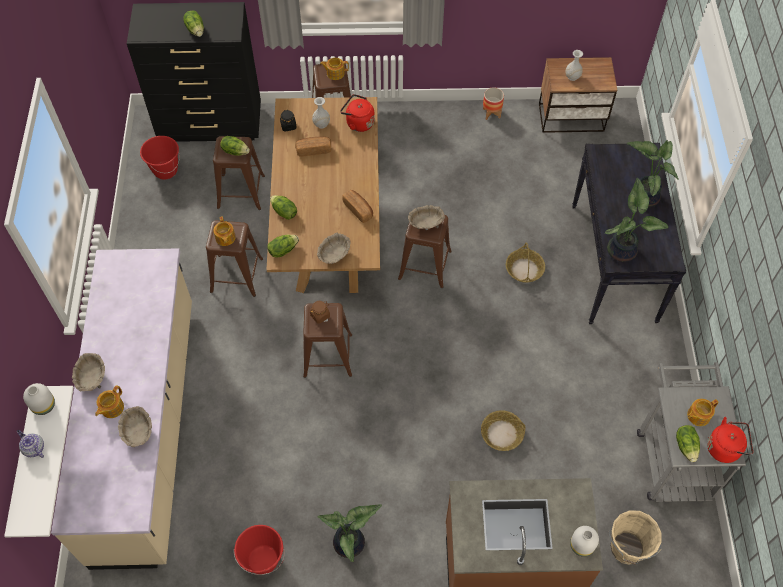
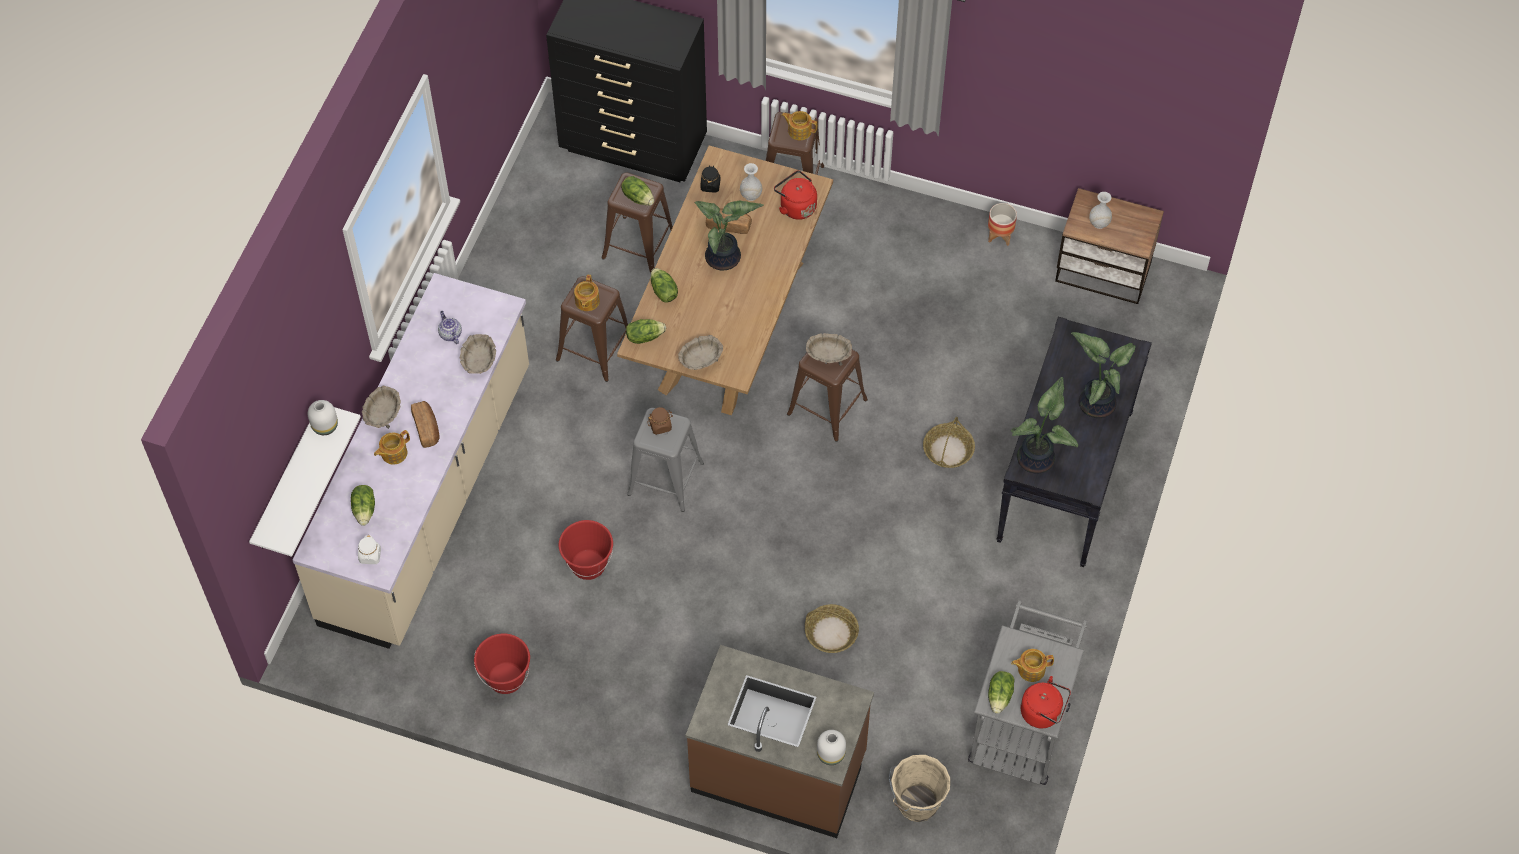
camera: 20 degrees right, 0 degrees up
teapot [17,430,44,458] -> teapot moved to [438,311,462,344]
beige bowl [118,406,152,447] -> beige bowl moved to [460,334,496,374]
red bucket [140,136,180,179] -> red bucket moved to [559,520,613,580]
lettuce [184,11,204,37] -> lettuce moved to [351,485,375,526]
brown stool [303,303,352,378] -> grey stool [627,408,704,512]
potted plant [318,504,382,562] -> potted plant moved to [695,200,764,270]
bread [342,190,373,223] -> bread moved to [411,401,440,448]
none -> white jar [358,535,381,564]

